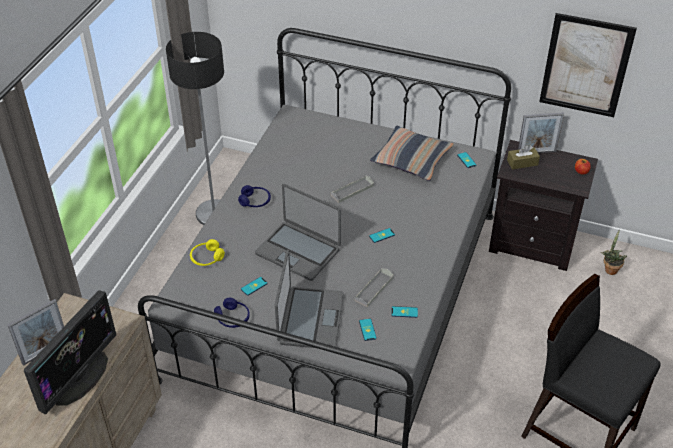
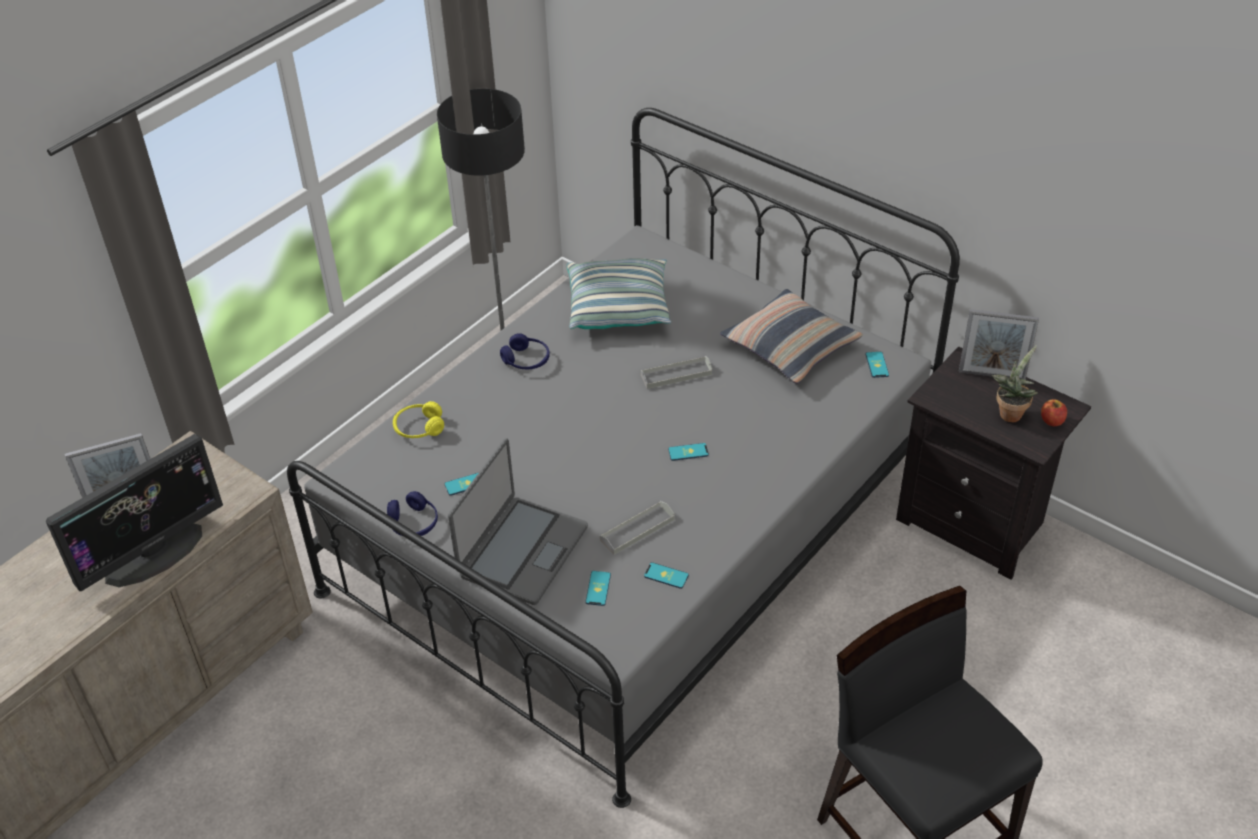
camera: 20 degrees right, 0 degrees up
laptop [255,184,341,281] -> none
brown tissue box [507,145,540,169] -> none
picture [539,13,637,117] -> none
potted plant [601,230,627,275] -> potted plant moved to [991,345,1038,422]
none -> pillow [567,258,671,329]

